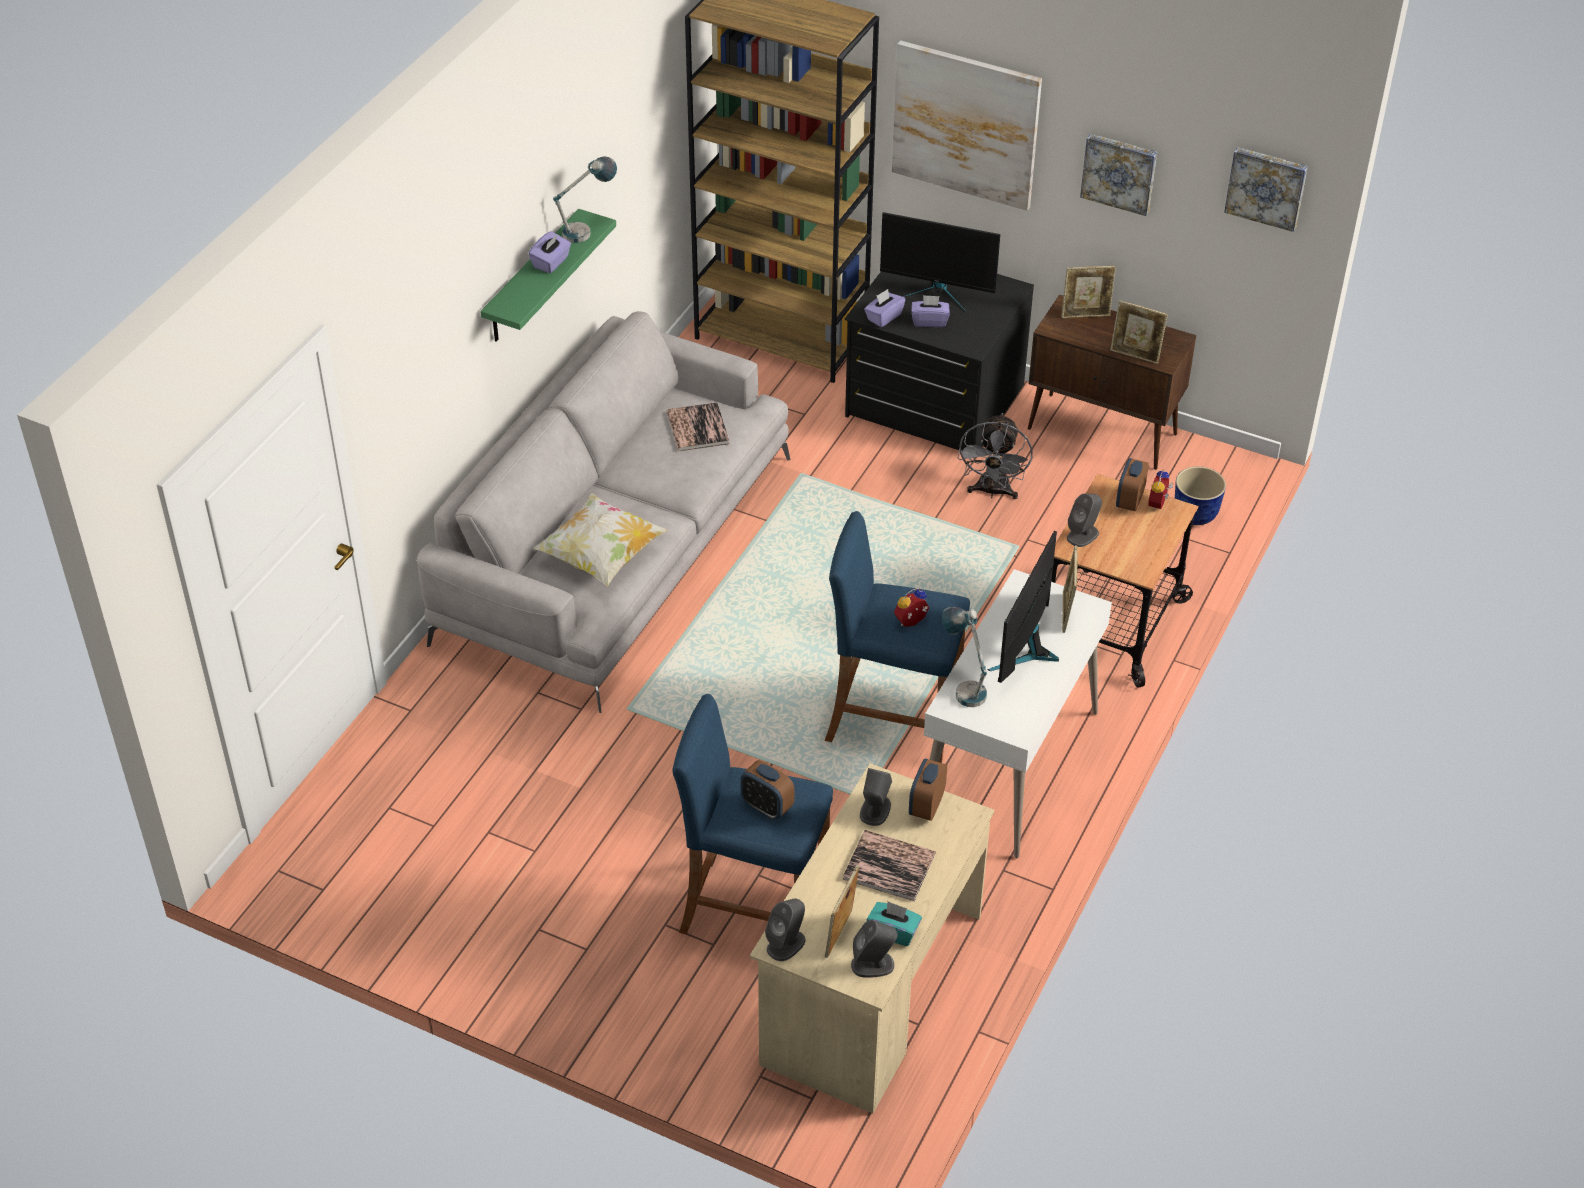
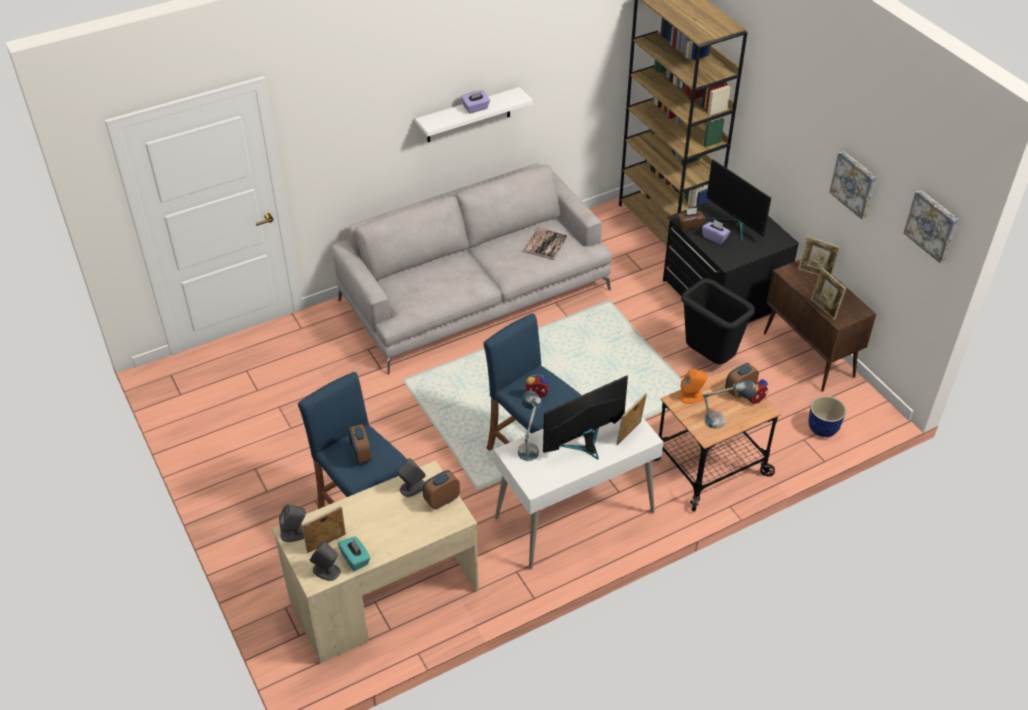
camera: 35 degrees right, 0 degrees up
green shelf [480,209,616,342] -> white shelf [415,87,533,142]
pillow [533,493,668,586] -> none
table lamp [553,156,617,243] -> table lamp moved to [703,380,756,429]
book [843,830,936,902] -> none
purple tissue box [864,289,905,327] -> brown tissue box [678,208,706,230]
picture [892,40,1042,211] -> none
grey fan [958,413,1033,499] -> black trash can [681,278,755,364]
grey speaker [1067,494,1102,547] -> orange speaker [679,369,707,404]

